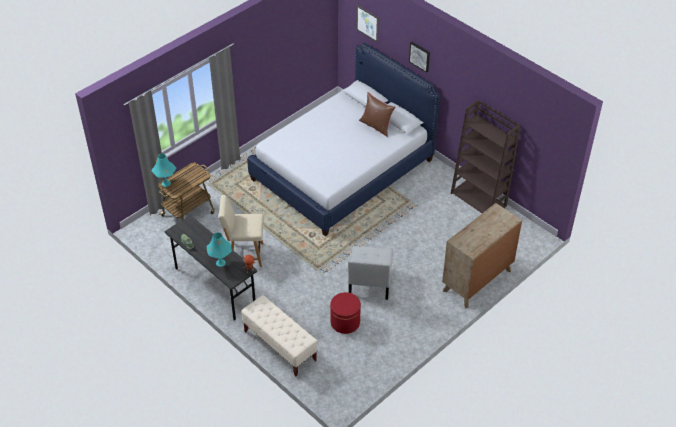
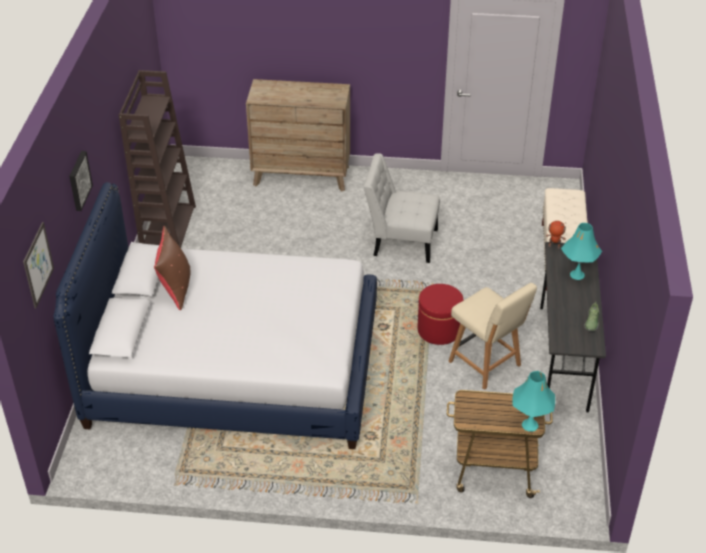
camera: 130 degrees left, 5 degrees down
red ottoman [330,292,361,334] -> red ottoman moved to [417,284,464,345]
white chair [348,246,393,300] -> white chair turned 135 degrees counterclockwise [364,153,440,263]

